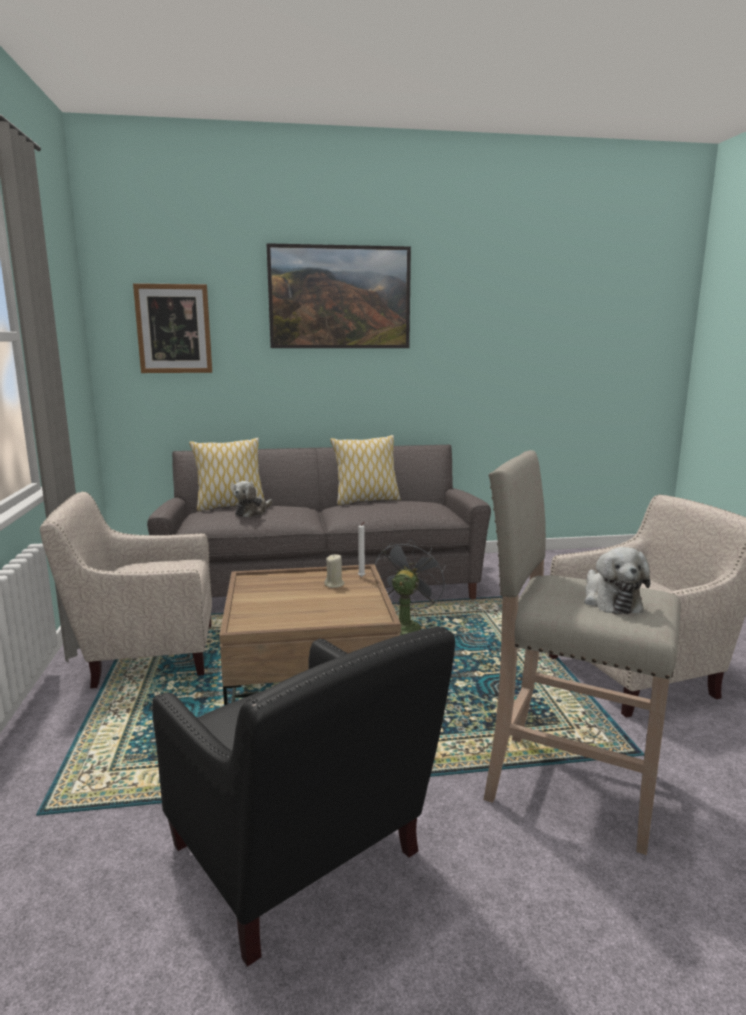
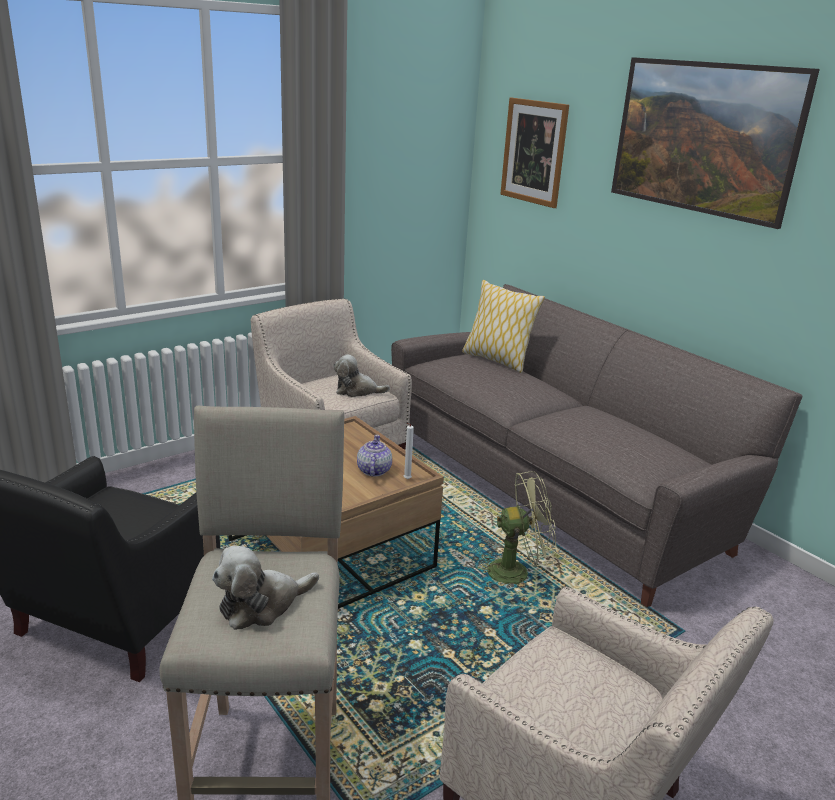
camera: 60 degrees right, 10 degrees up
plush toy [233,481,272,518] -> plush toy moved to [334,354,390,397]
beige candle [324,554,345,588] -> teapot [357,435,392,477]
pillow [330,435,401,505] -> none
grey fan [375,539,446,635] -> green fan [479,471,557,587]

